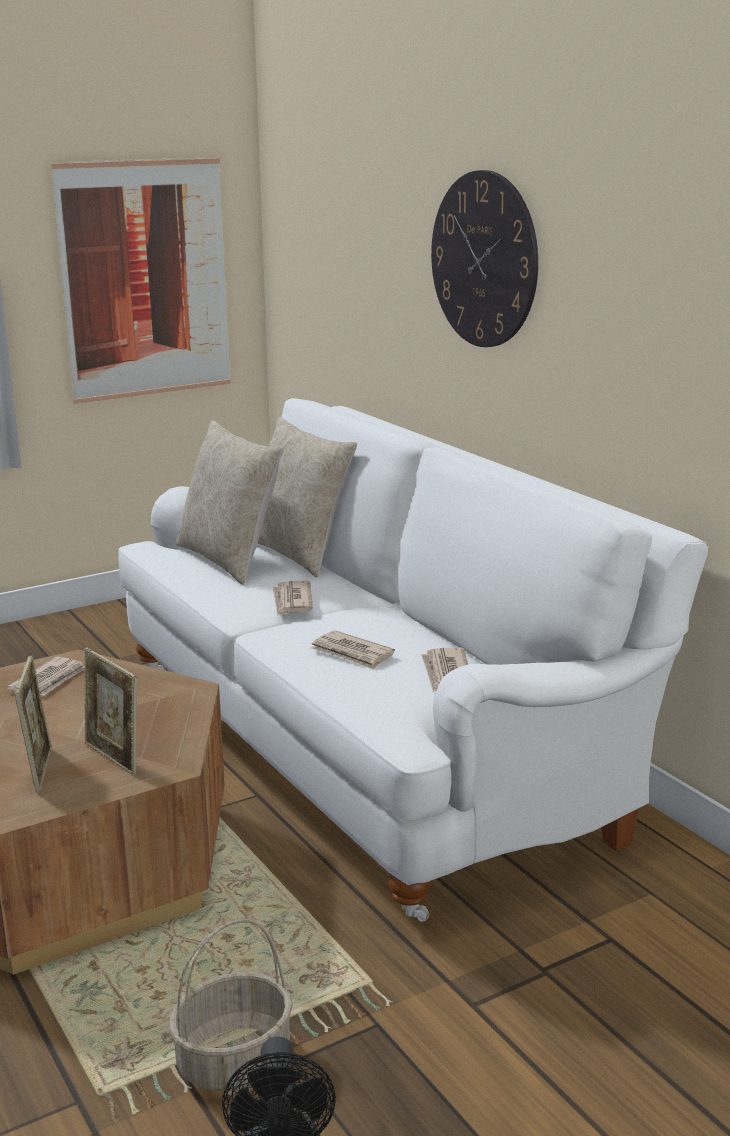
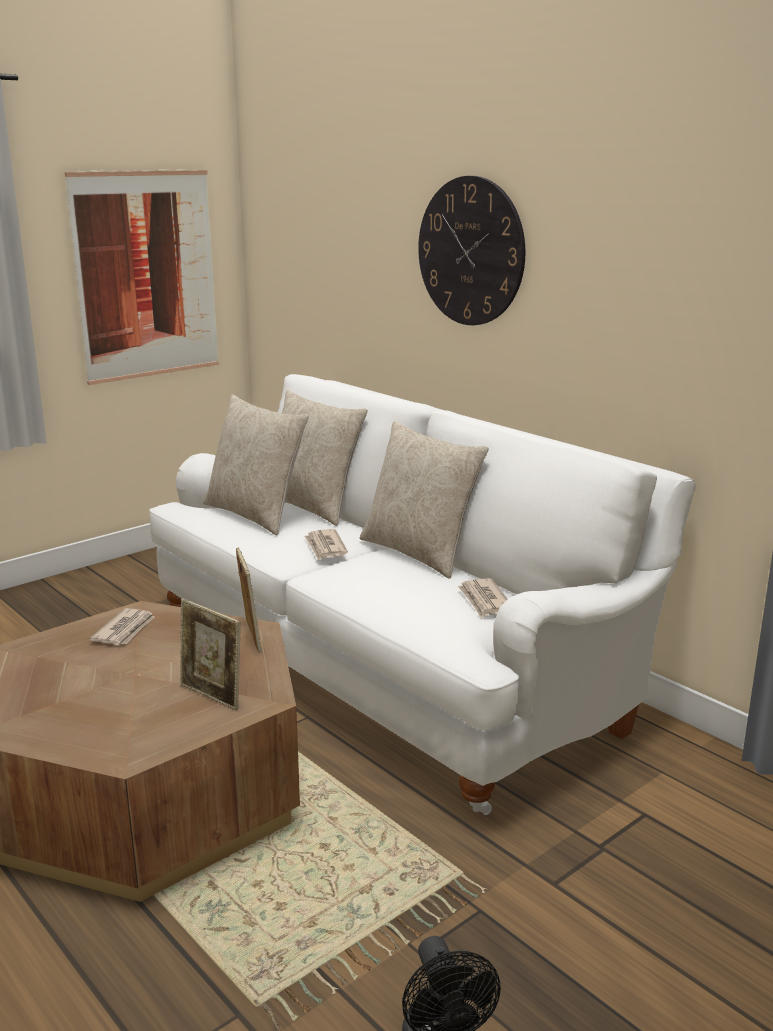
camera: 10 degrees left, 0 degrees up
picture frame [15,655,52,792] -> picture frame moved to [236,548,262,653]
basket [169,919,293,1091] -> none
newspaper [311,630,395,670] -> none
none -> beige pillow [360,421,489,579]

